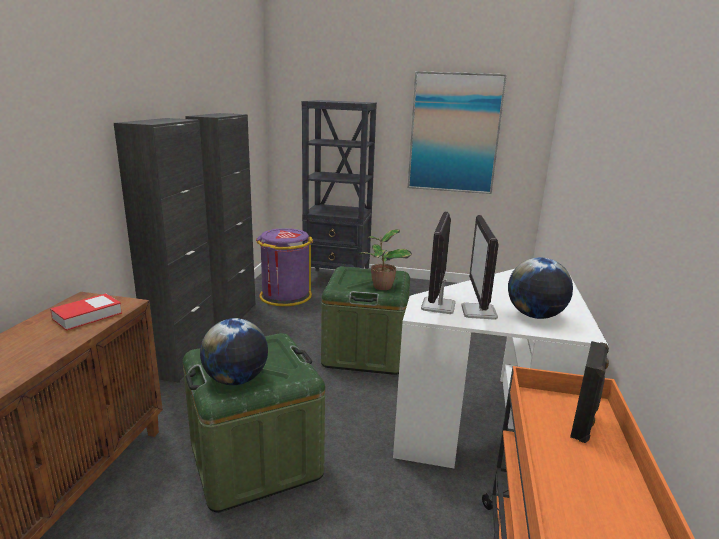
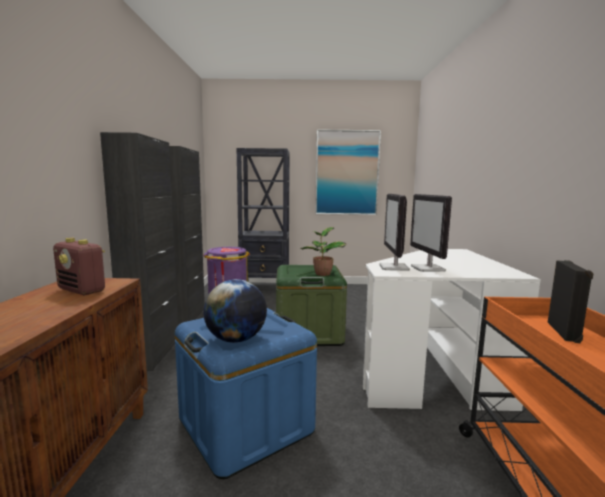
camera: 10 degrees left, 10 degrees down
book [50,293,122,331] -> radio [53,238,105,296]
green storage box [183,333,325,512] -> blue storage box [175,308,317,479]
globe [508,257,573,319] -> none

